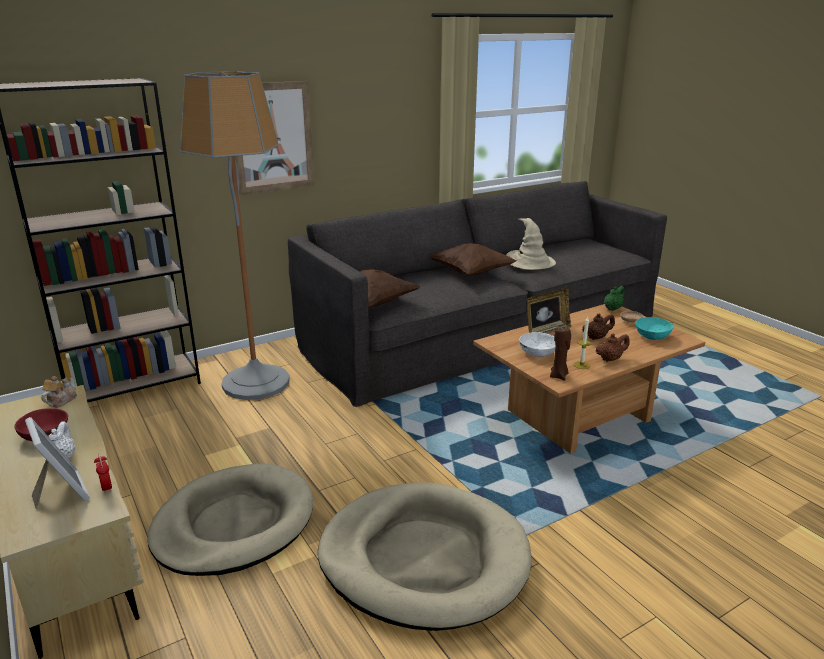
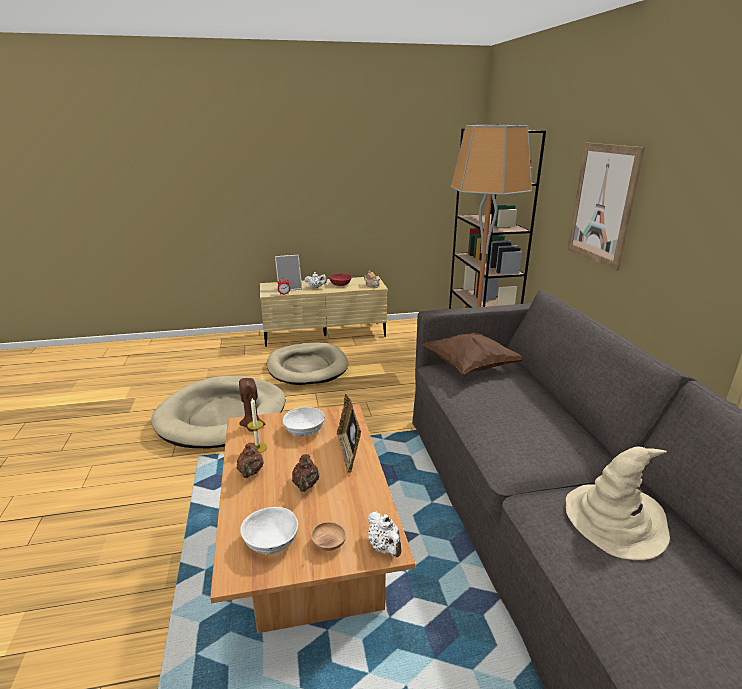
camera: 110 degrees right, 0 degrees up
brown pillow [430,243,516,276] -> none
green teapot [604,286,625,311] -> white teapot [368,512,402,557]
turquoise bowl [635,317,674,340] -> white bowl [240,507,298,555]

